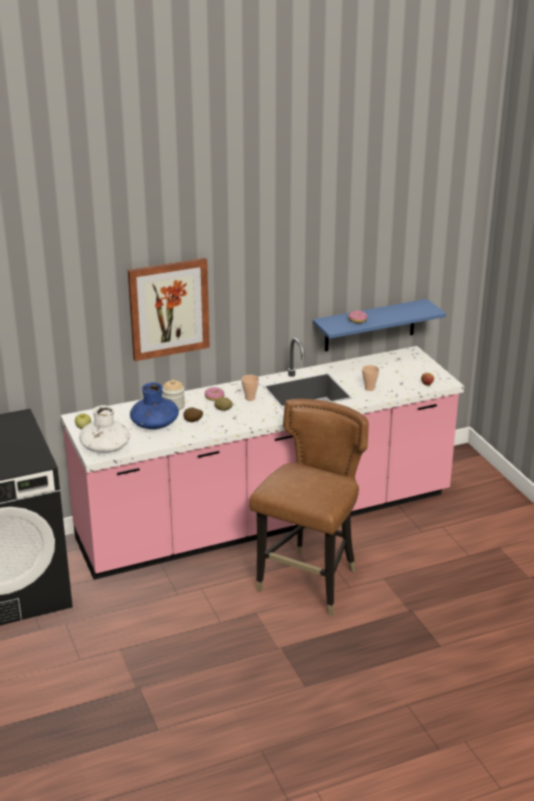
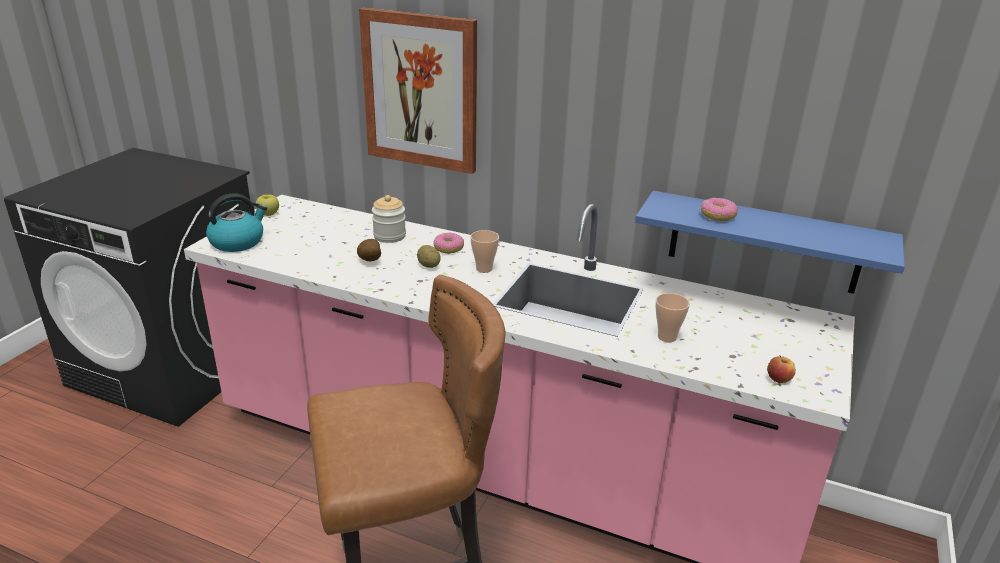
camera: 45 degrees right, 0 degrees up
white vase [79,405,130,453] -> kettle [206,193,267,252]
blue vase [130,382,179,429] -> none

